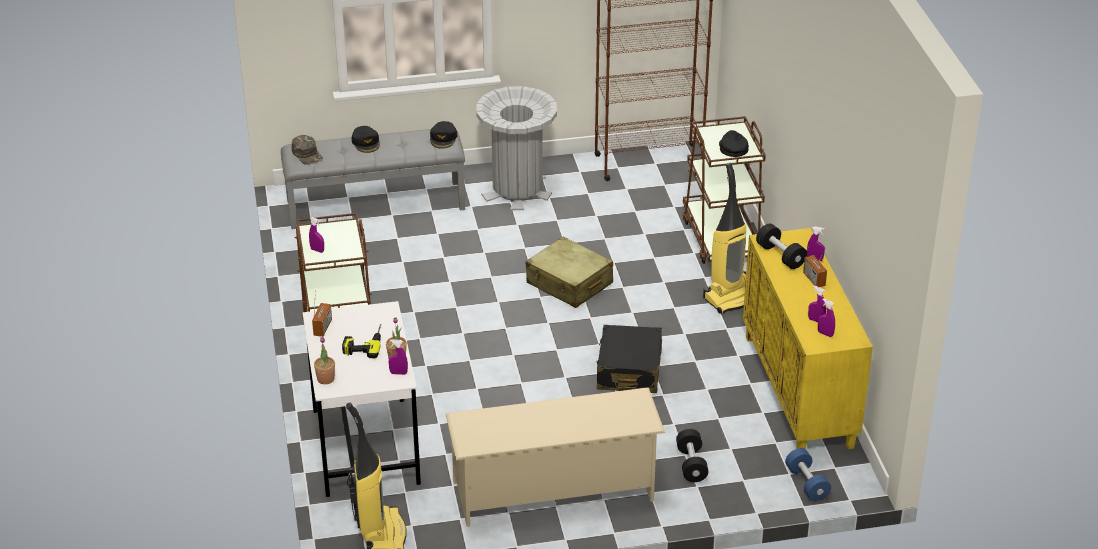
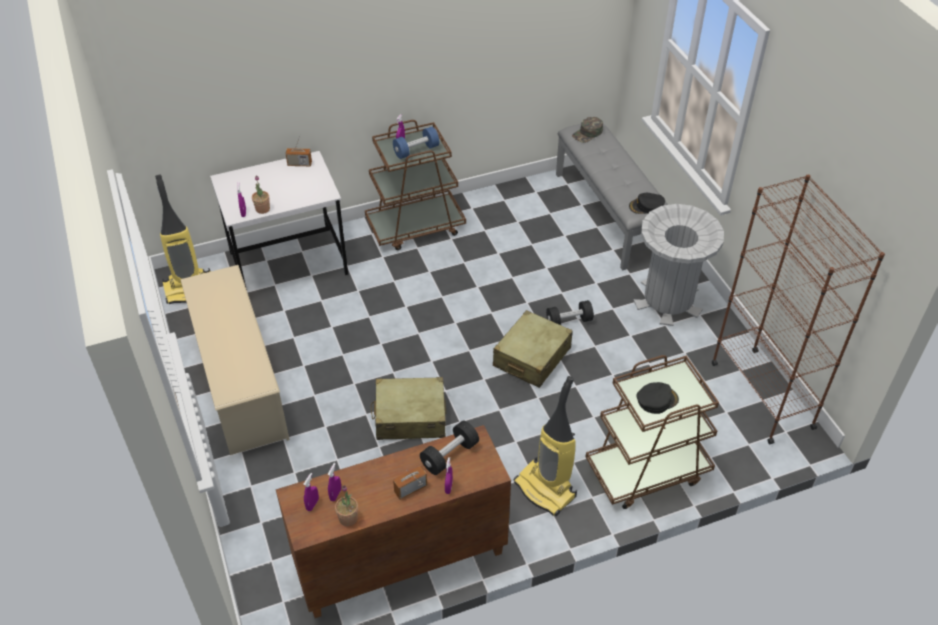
camera: 80 degrees right, 10 degrees up
potted plant [314,337,335,384] -> potted plant moved to [335,485,358,526]
power drill [342,324,381,359] -> none
black cap [351,126,380,153] -> none
black suitcase [597,325,662,393] -> beige suitcase [371,377,446,440]
black dumbbell [676,429,708,482] -> black dumbbell moved to [546,300,594,325]
yellow cabinet [743,228,873,449] -> brown cabinet [276,425,511,618]
blue dumbbell [785,448,831,501] -> blue dumbbell moved to [393,127,439,159]

